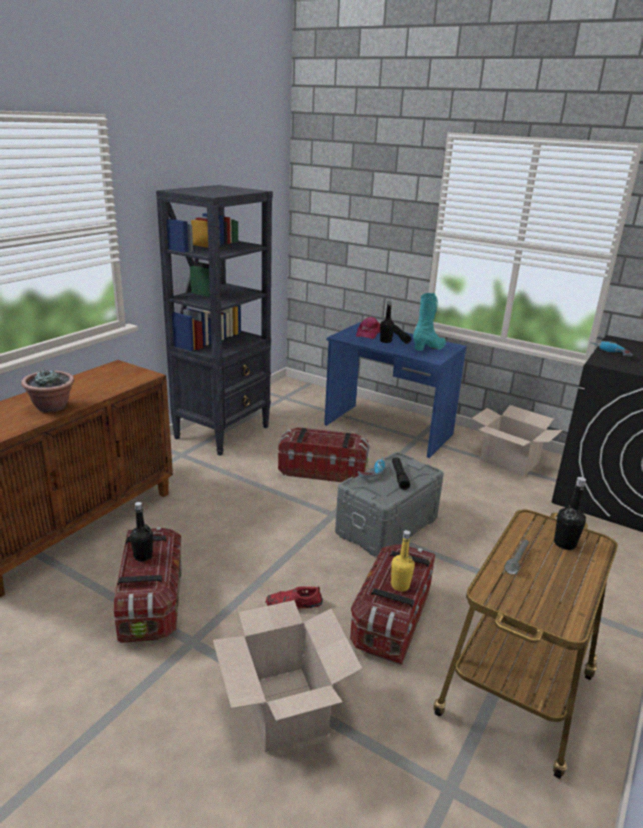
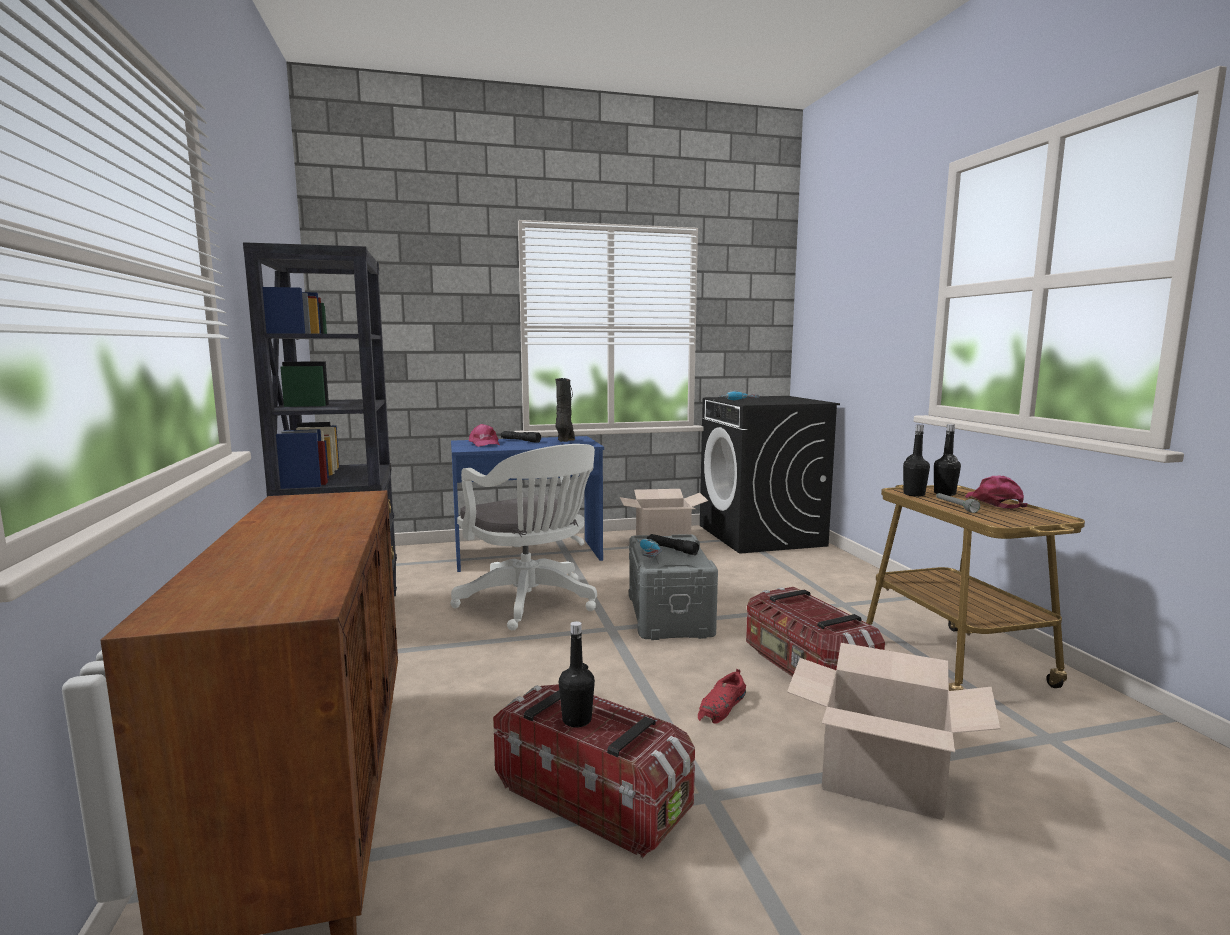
camera: 45 degrees left, 15 degrees down
potted plant [21,369,74,413] -> none
storage box [278,427,369,482] -> white office chair [451,444,597,631]
black bottle [380,300,395,343] -> black bottle moved to [903,425,930,497]
yellow bottle [391,530,415,591] -> none
turquoise boot [413,293,446,351] -> black boot [555,378,575,442]
none -> pink cap [965,476,1028,508]

